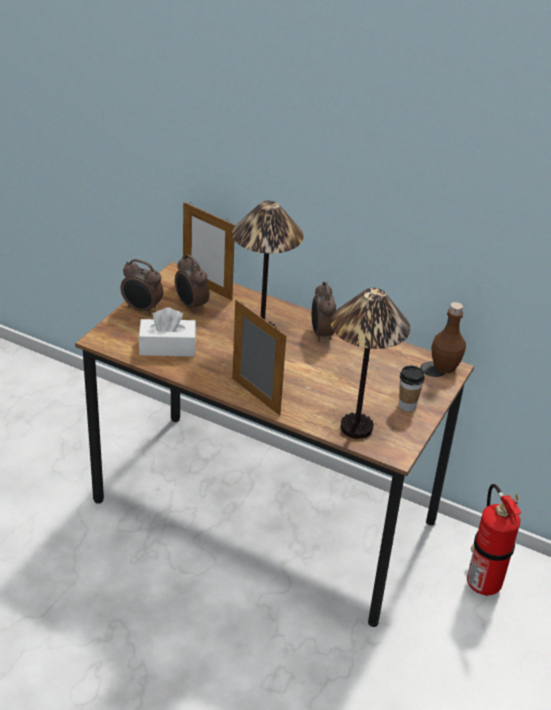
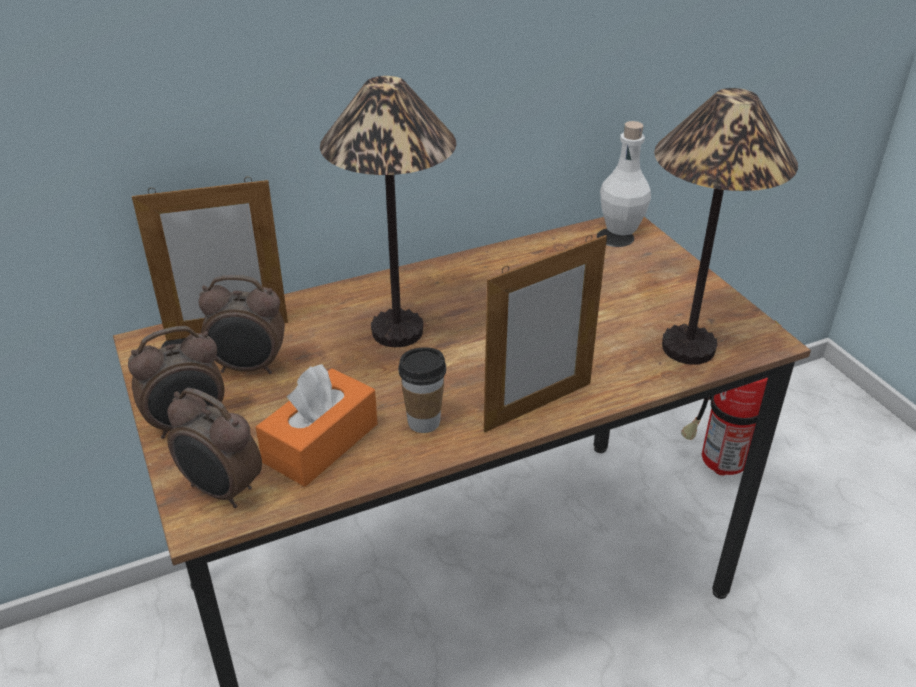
camera: 50 degrees left, 0 degrees up
white tissue box [138,307,196,356] -> orange tissue box [256,364,378,487]
picture frame [232,300,286,416] -> picture frame turned 150 degrees clockwise [484,235,607,432]
alarm clock [312,282,336,342] -> alarm clock moved to [167,388,262,508]
cup [399,366,425,411] -> cup moved to [398,347,446,433]
brown bottle [432,302,466,373] -> white bottle [600,121,651,235]

